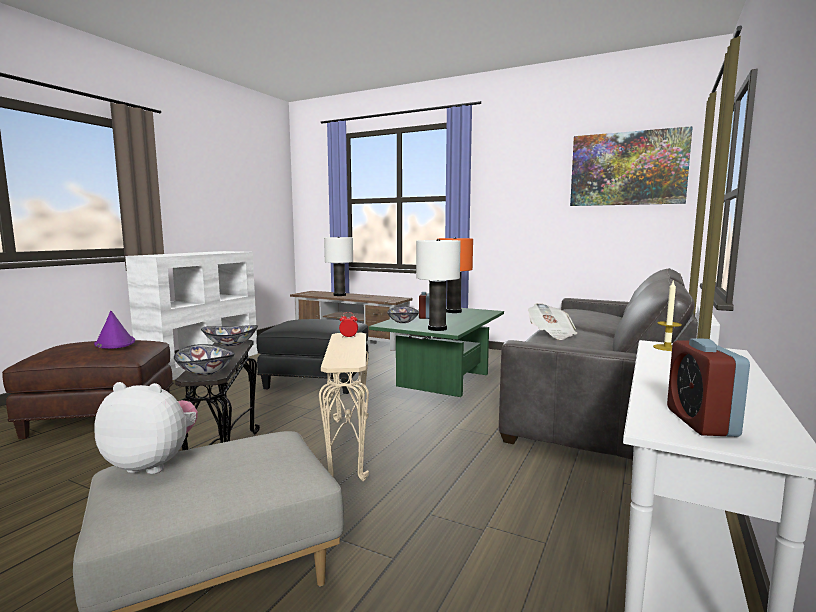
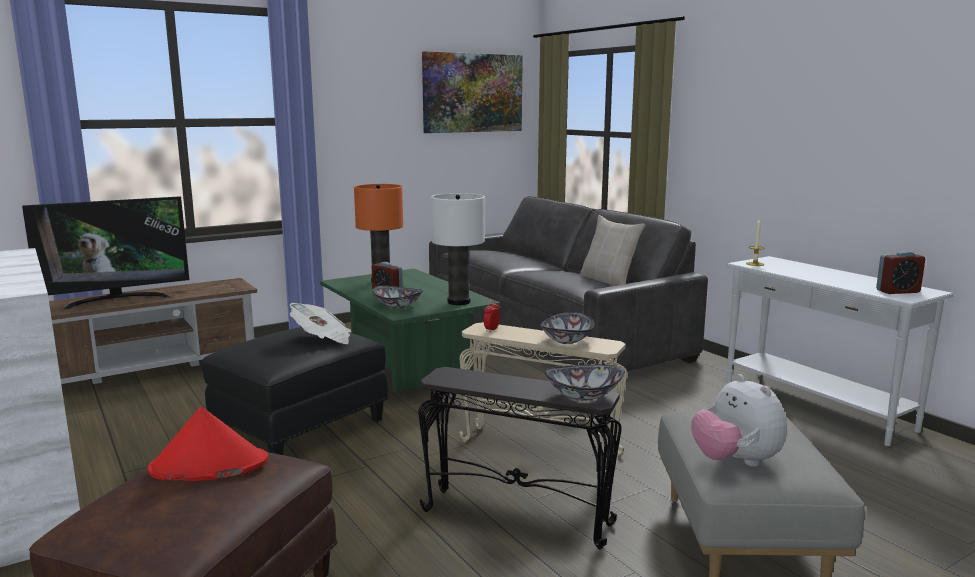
camera: 60 degrees left, 5 degrees up
purple hat [94,311,135,349] -> red hat [148,406,268,481]
plush toy [94,382,198,474] -> plush toy turned 60 degrees counterclockwise [691,374,787,467]
bowl [201,325,258,346] -> bowl moved to [540,312,595,344]
white table lamp [324,237,353,296] -> television [22,196,189,310]
newspaper [528,303,577,340] -> newspaper moved to [290,303,351,344]
alarm clock [667,338,750,437] -> alarm clock turned 45 degrees counterclockwise [876,251,925,294]
none -> beige pillow [579,215,645,286]

